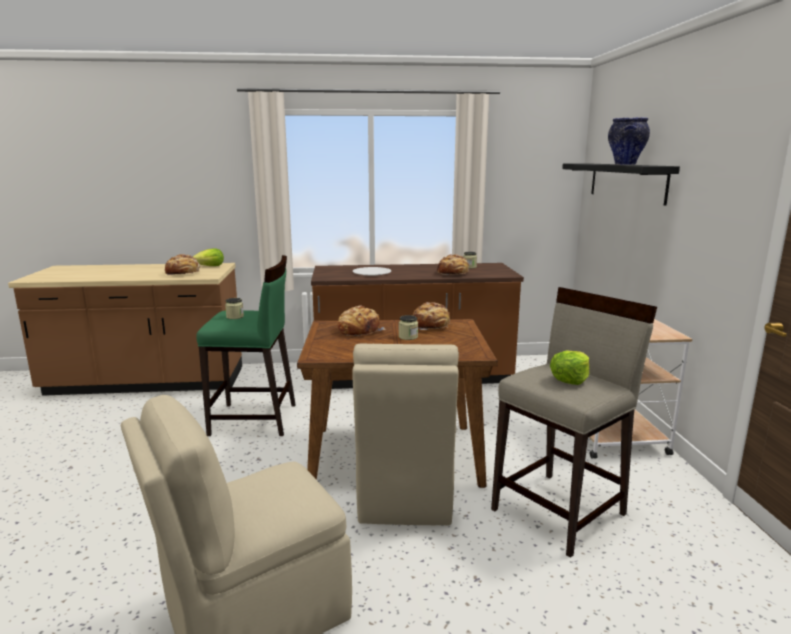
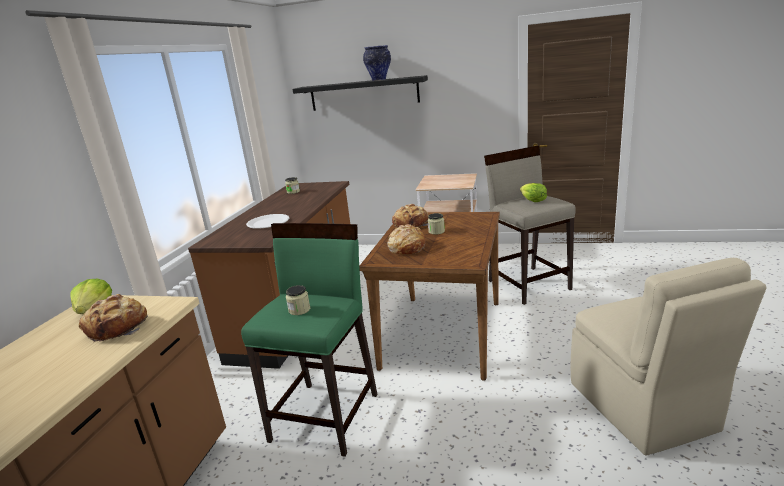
camera: 70 degrees left, 5 degrees up
beige chair [352,343,459,526] -> none
bread [437,254,469,275] -> none

